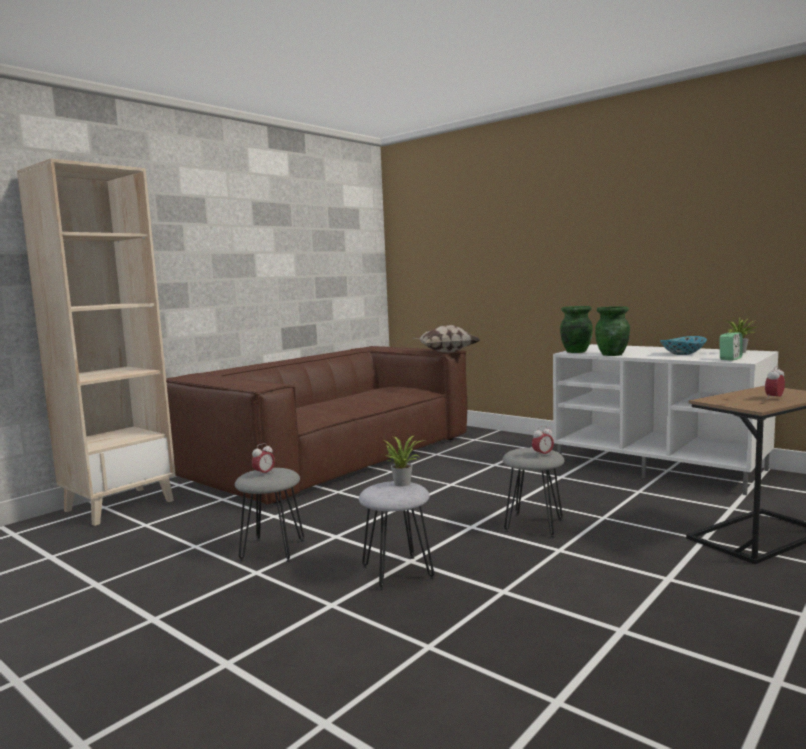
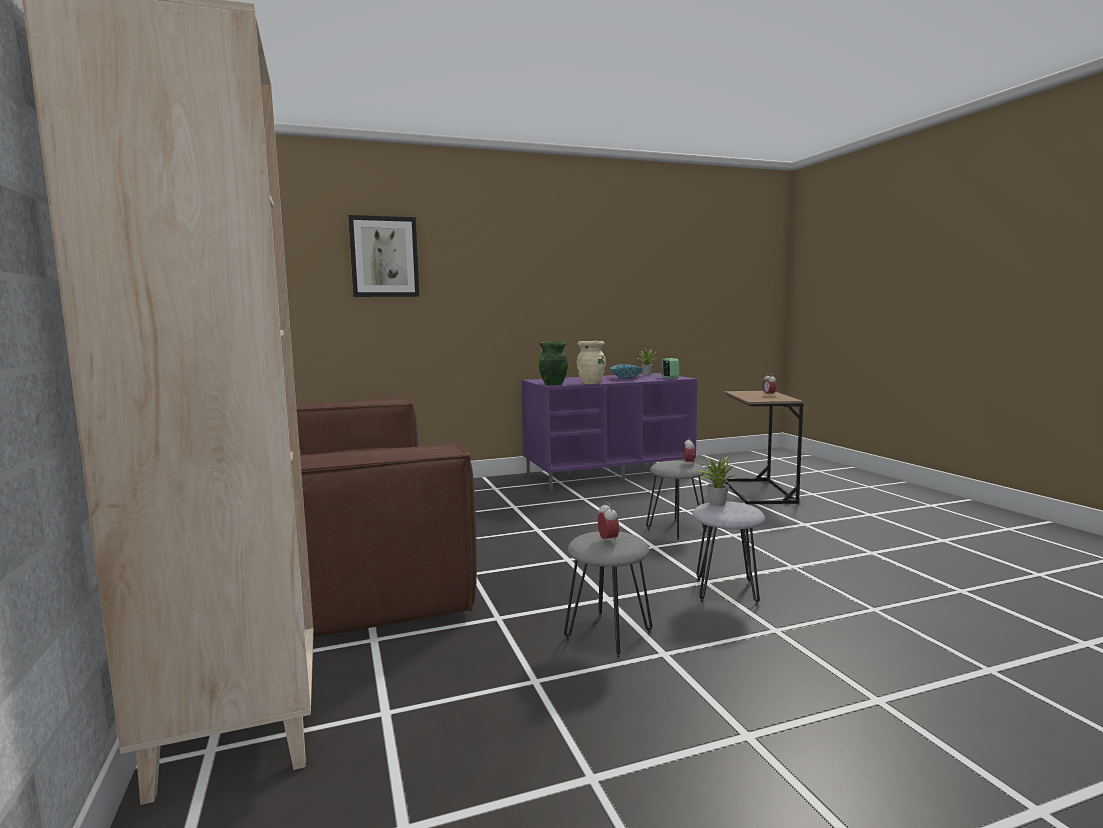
camera: 60 degrees left, 0 degrees up
pillow [413,325,480,353] -> none
white tv stand [553,344,778,495] -> purple tv stand [521,373,697,492]
green vase [595,306,630,356] -> beige vase [577,341,606,384]
none -> picture [348,215,419,297]

